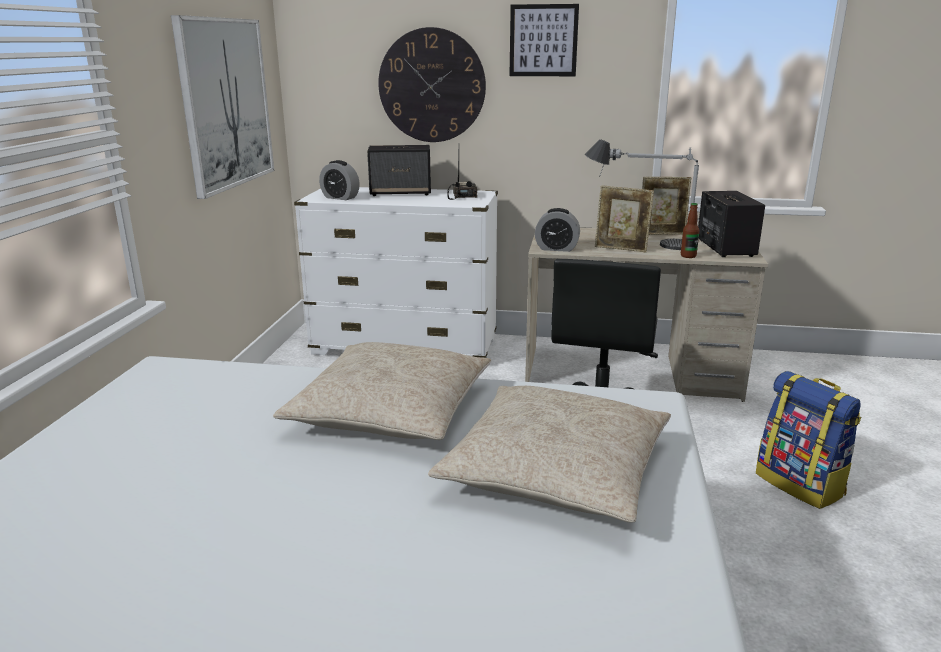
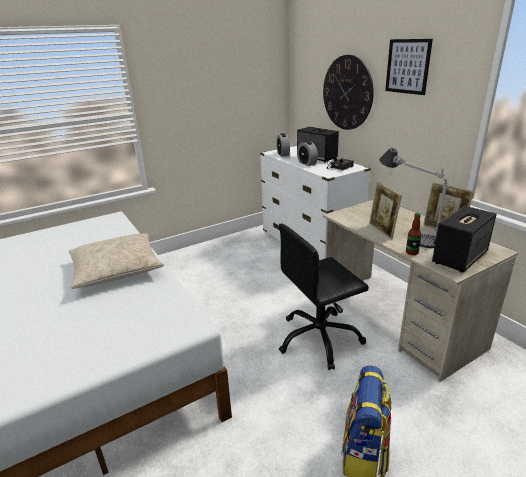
camera: 50 degrees right, 5 degrees up
picture [171,15,274,199] -> none
beige pillow [428,386,671,523] -> none
alarm clock [535,208,580,252] -> alarm clock moved to [297,141,318,166]

